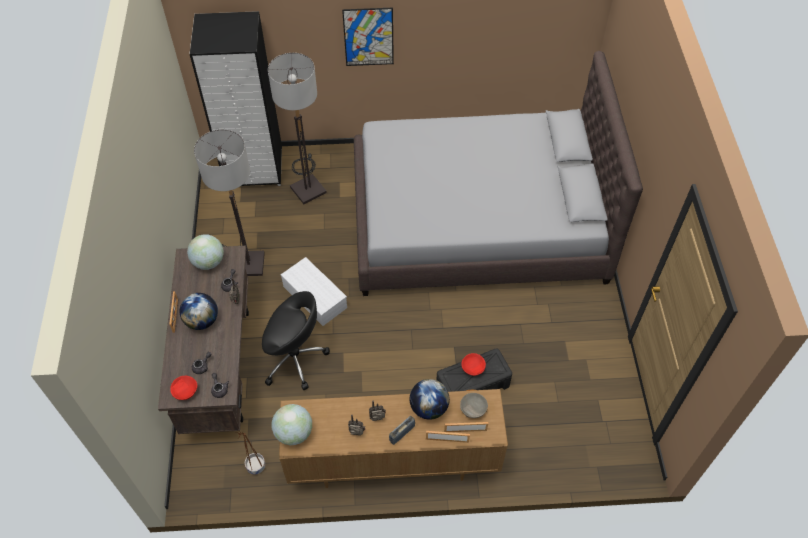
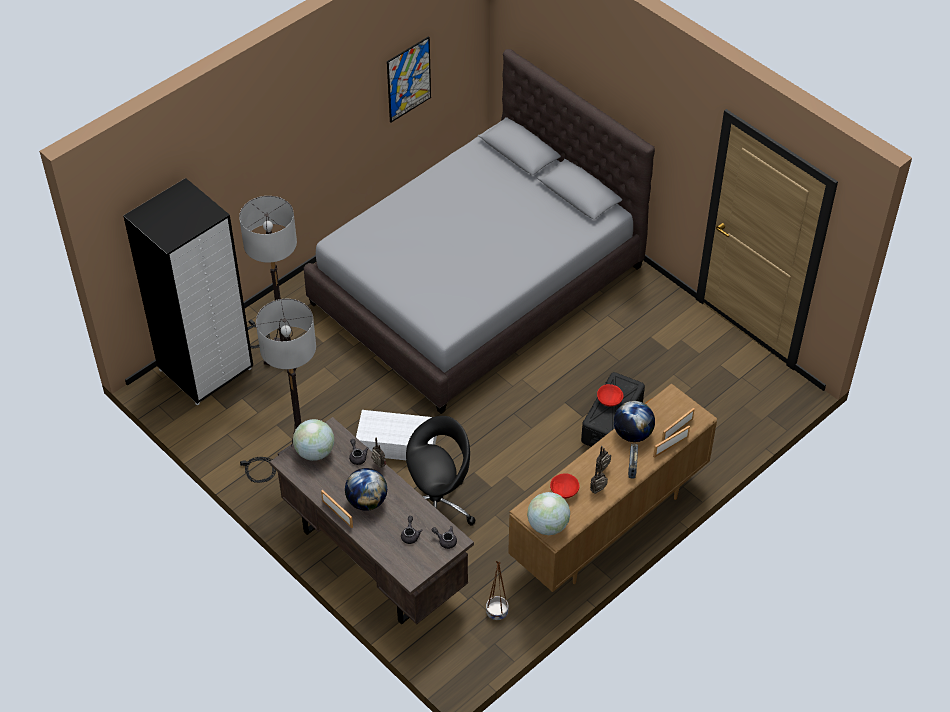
camera: 40 degrees left, 5 degrees down
red bowl [170,376,197,400] -> red bowl moved to [550,474,580,499]
picture [342,8,394,66] -> picture moved to [387,36,431,123]
grey bowl [460,393,488,418] -> none

